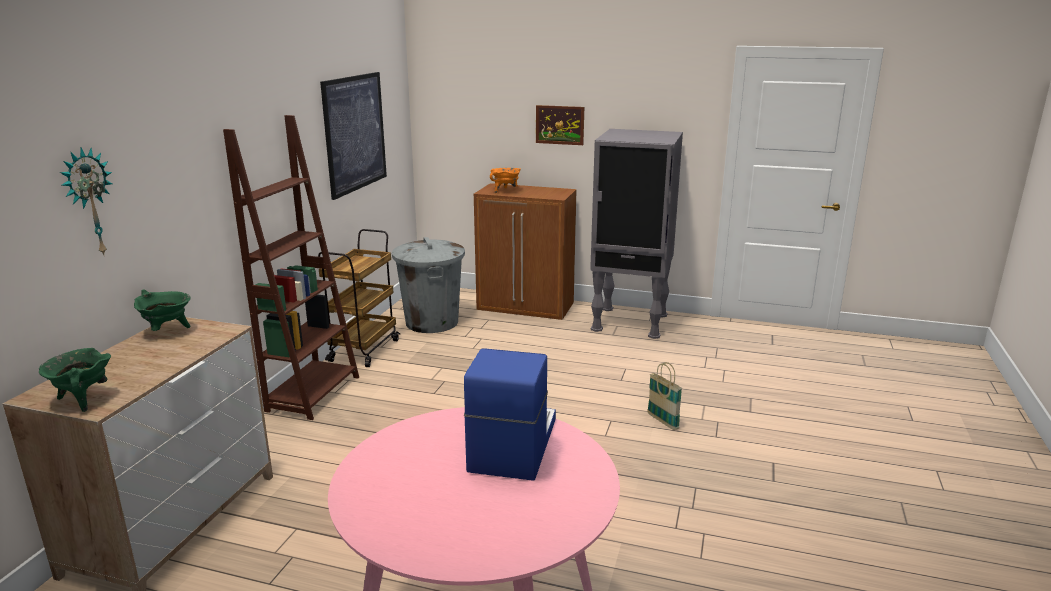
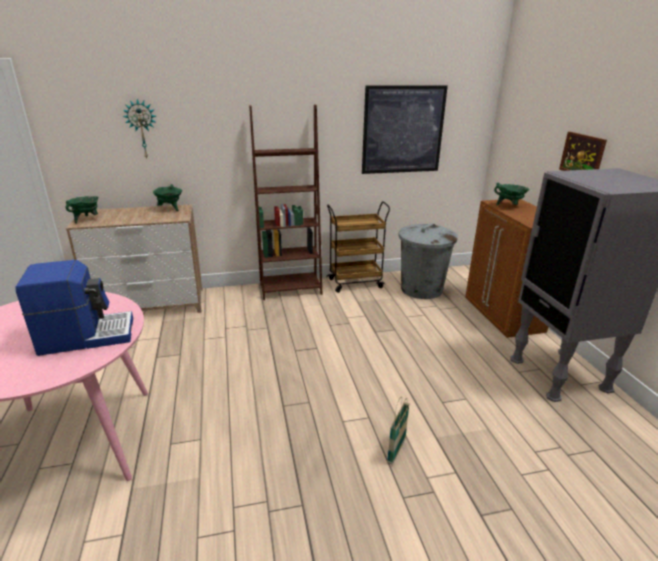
camera: 60 degrees right, 5 degrees up
orange cooking pot [490,168,521,193] -> green cooking pot [494,183,530,205]

